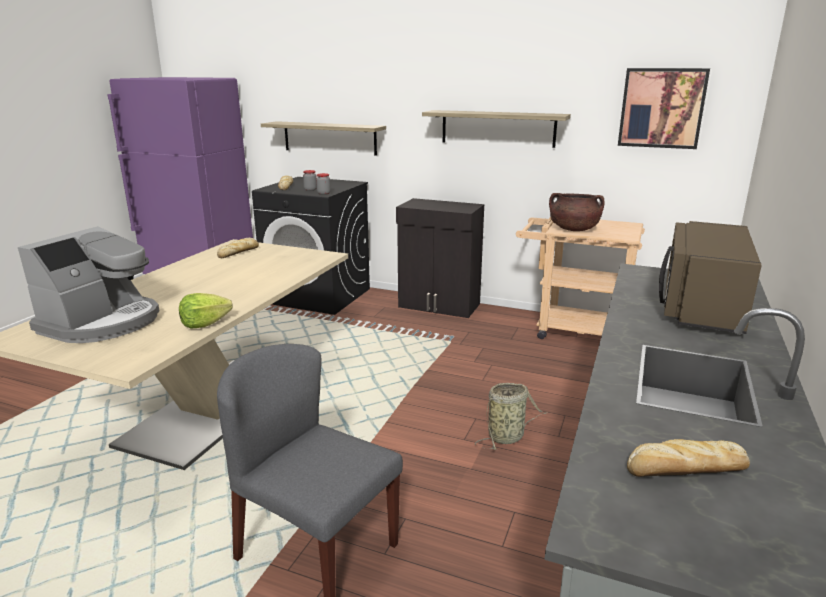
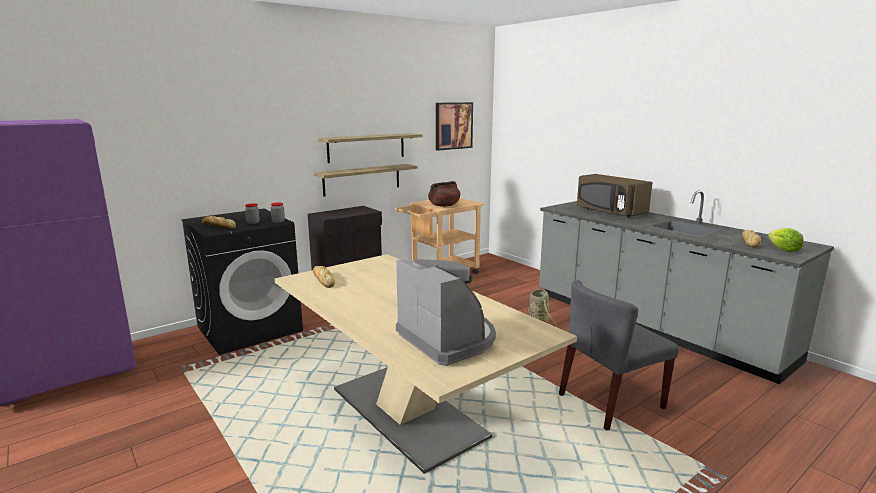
camera: 60 degrees left, 5 degrees down
lettuce [179,293,233,328] -> lettuce moved to [768,228,804,252]
shelf [261,121,386,155] -> shelf moved to [313,164,417,197]

